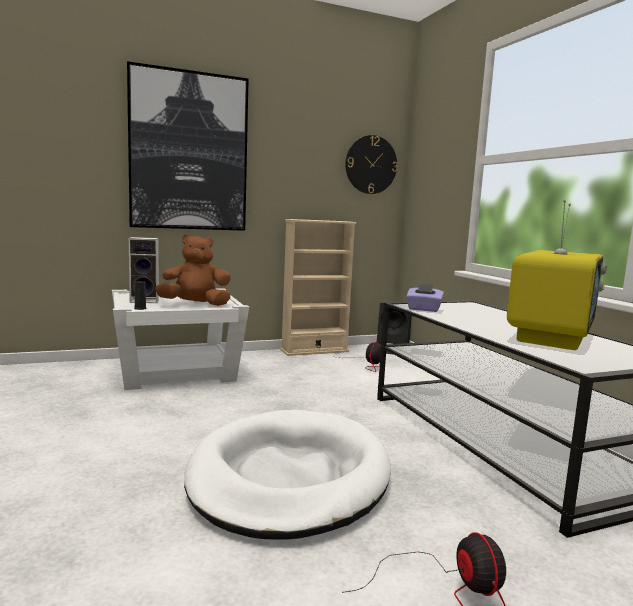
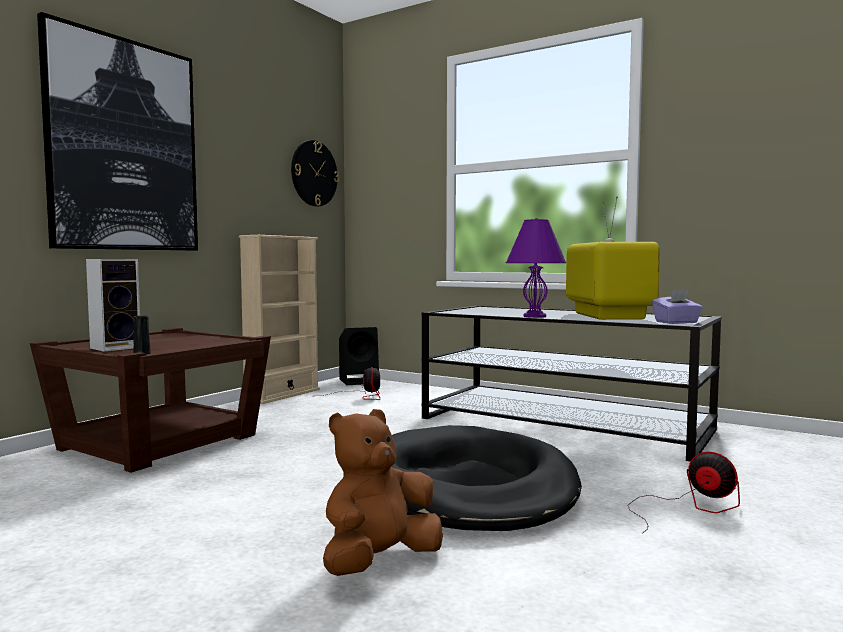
camera: 35 degrees left, 5 degrees down
white side table [112,288,249,390] -> brown side table [30,328,271,473]
brown plush toy [155,234,231,306] -> brown plush toy moved to [323,409,443,576]
white dog bed [184,410,391,540] -> black dog bed [391,425,582,531]
purple tissue box [406,282,444,312] -> purple tissue box moved to [652,290,703,324]
none -> purple table lamp [506,218,566,318]

